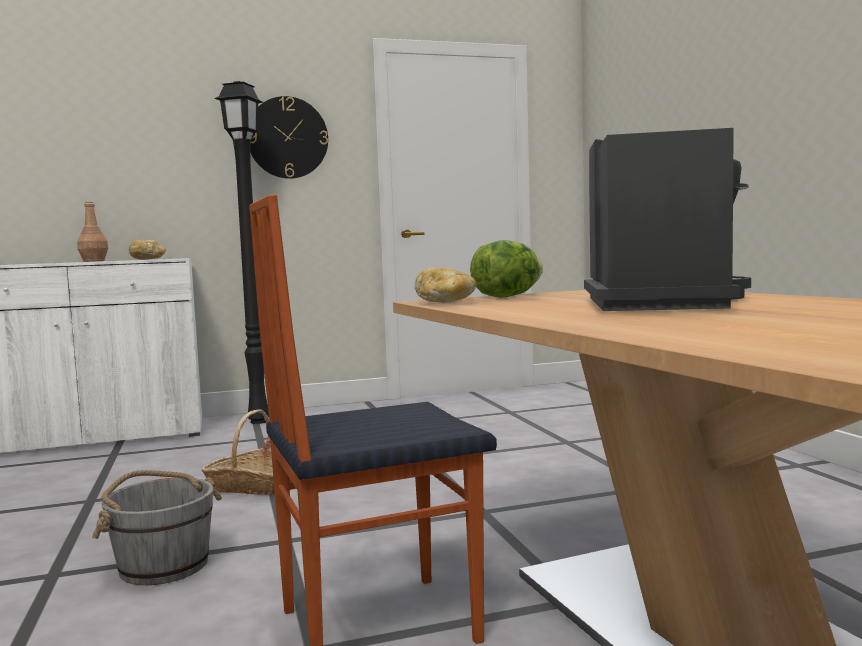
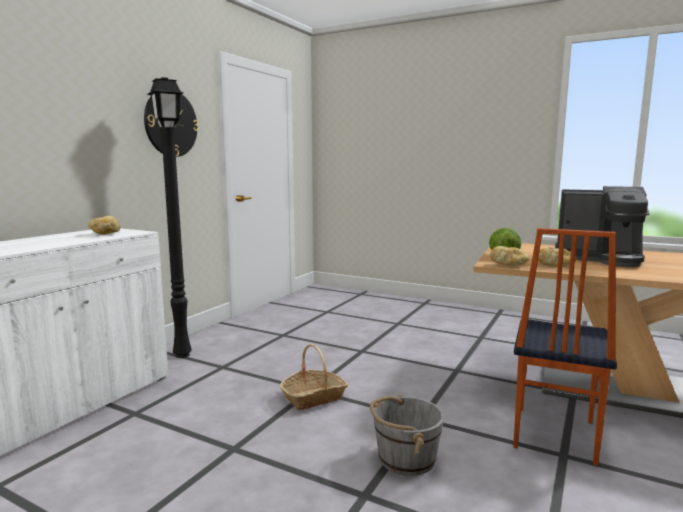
camera: 45 degrees left, 5 degrees up
brown bottle [77,201,108,262] -> none
coffee machine [584,128,751,311] -> coffee machine turned 150 degrees clockwise [555,186,649,267]
none -> bread [538,247,577,267]

